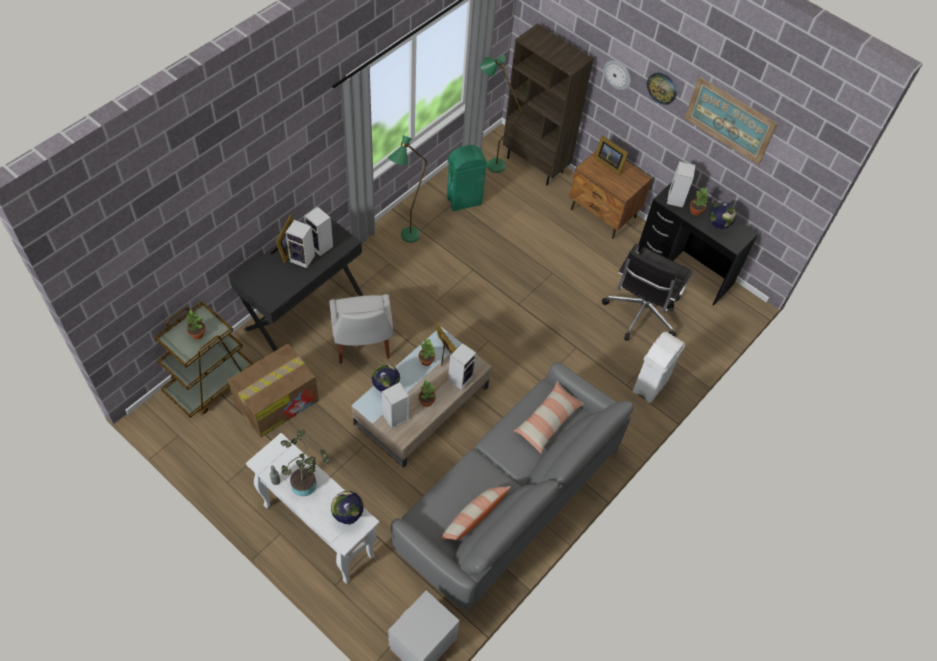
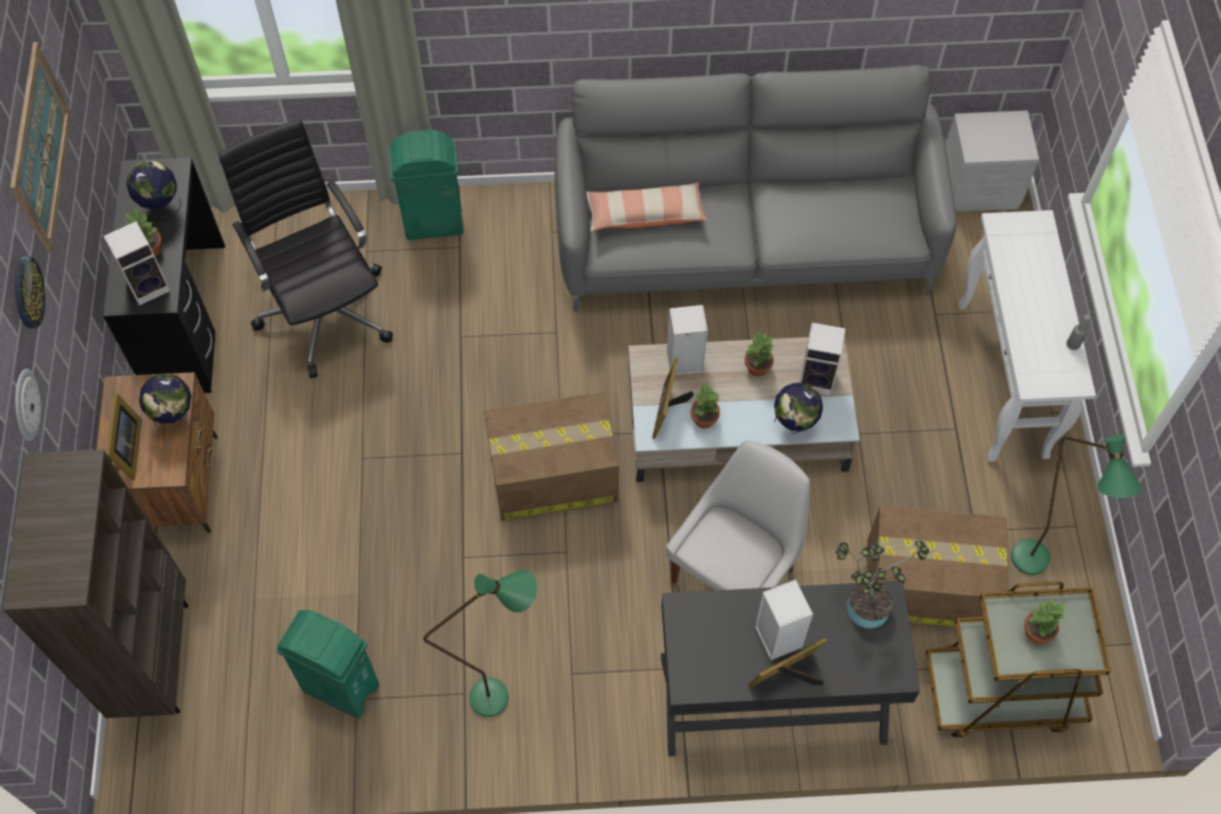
camera: 130 degrees left, 5 degrees up
potted plant [281,429,330,496] -> potted plant moved to [836,541,929,629]
speaker [304,206,333,256] -> none
globe [331,491,364,525] -> globe moved to [139,374,191,426]
pillow [440,486,511,540] -> none
green floor lamp [480,54,522,173] -> green floor lamp moved to [1011,435,1141,575]
black office chair [602,244,693,341] -> black office chair turned 105 degrees counterclockwise [218,119,393,378]
white trash can [633,332,685,403] -> green trash can [389,130,464,240]
none -> cardboard box [484,392,619,521]

